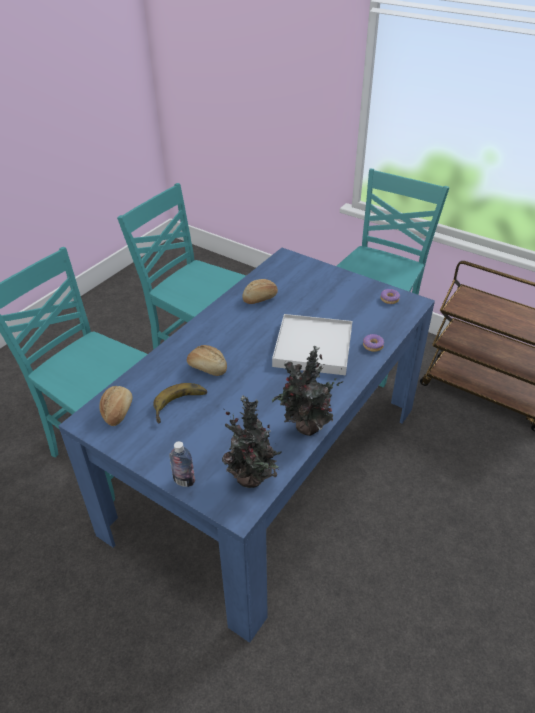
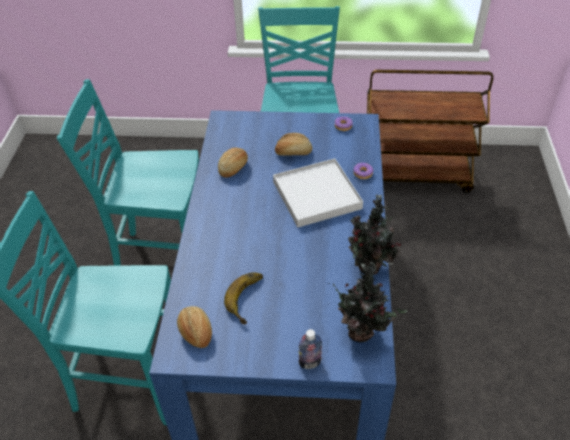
camera: 30 degrees left, 5 degrees up
bread [187,345,227,376] -> bread moved to [275,133,312,156]

